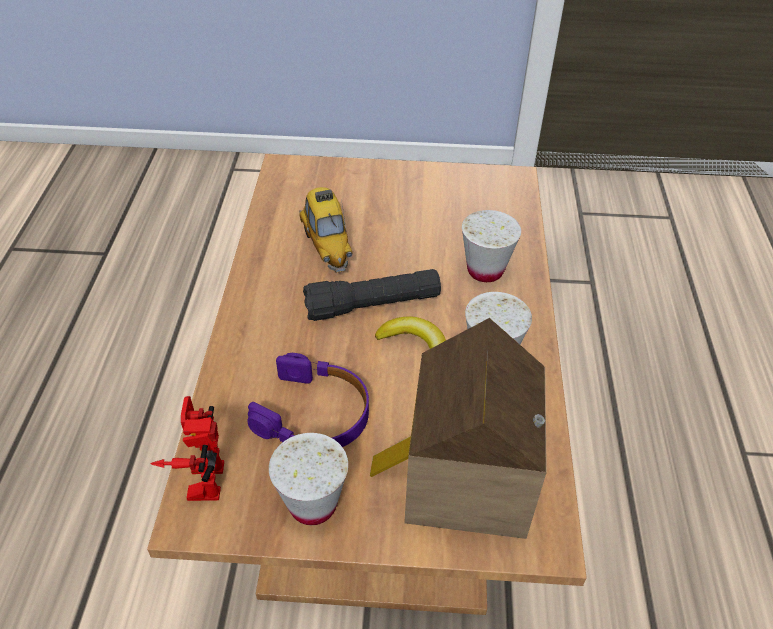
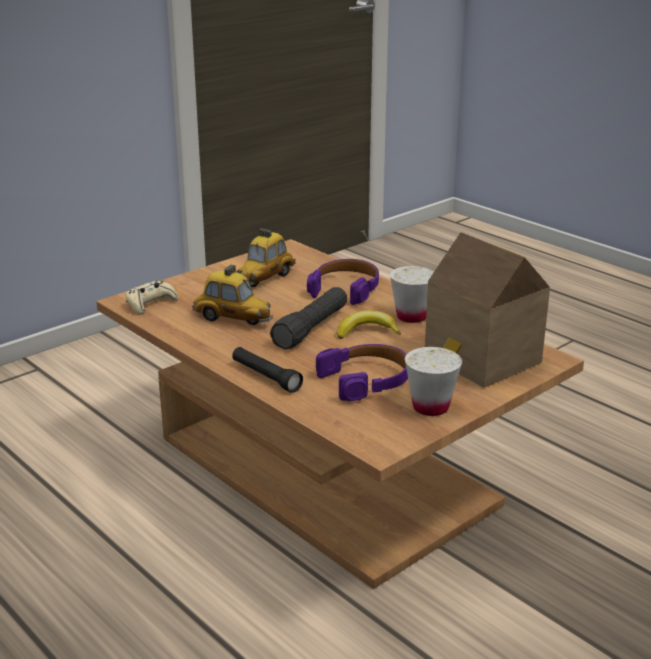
camera: 45 degrees left, 20 degrees down
toy robot [150,396,224,501] -> none
white cup [462,210,521,282] -> purple headphones [307,259,379,305]
none -> beige game controller [126,280,178,315]
none -> black flashlight [232,347,303,393]
none -> toy car [236,228,296,287]

